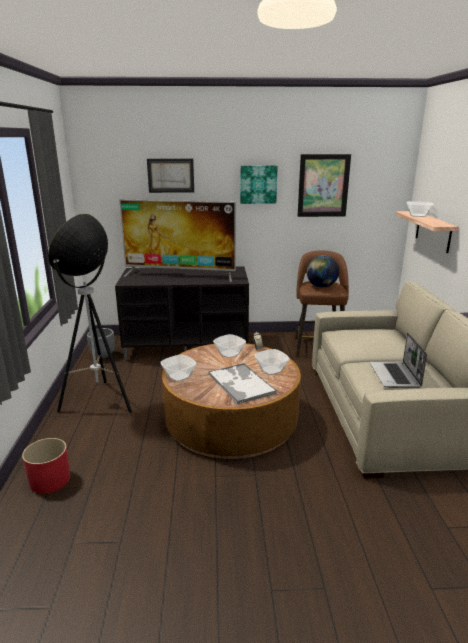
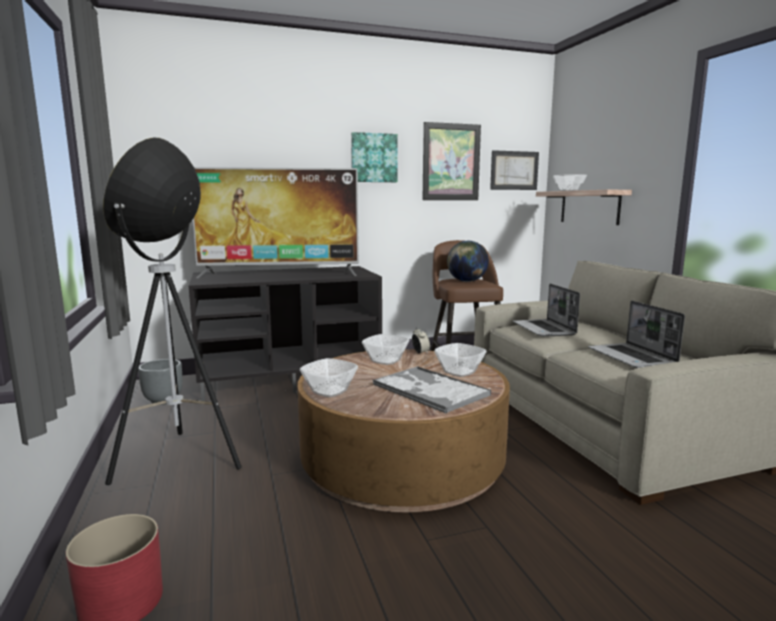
camera: 15 degrees left, 10 degrees down
picture [147,159,194,193] -> picture moved to [490,150,539,190]
none -> laptop [513,284,580,337]

